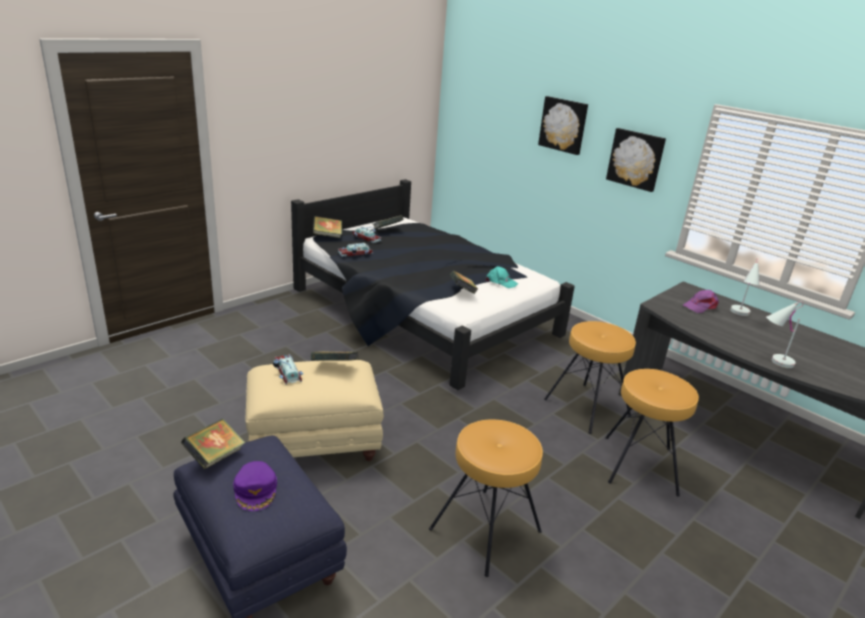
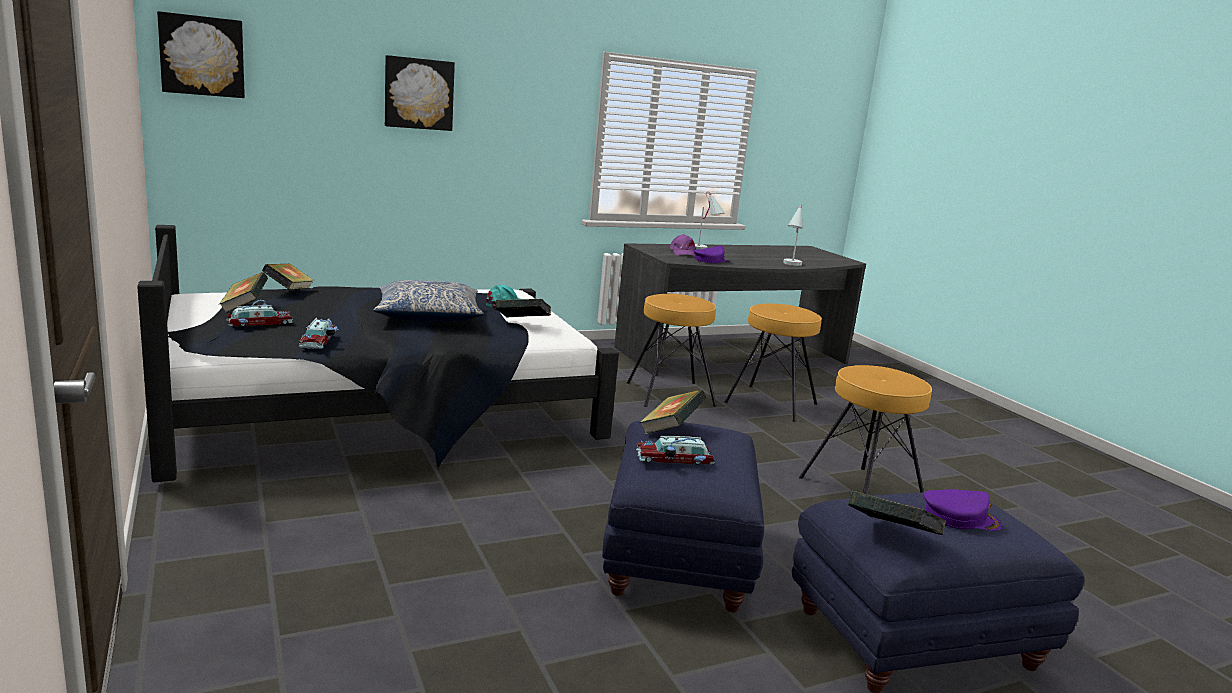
camera: 70 degrees left, 10 degrees down
beige ottoman [246,360,384,461] -> blue ottoman [602,420,764,612]
book [313,216,342,238] -> book moved to [262,263,314,289]
picture [606,128,666,192] -> picture moved to [157,11,245,98]
none -> pillow [373,280,484,321]
none -> purple cap [694,246,730,263]

